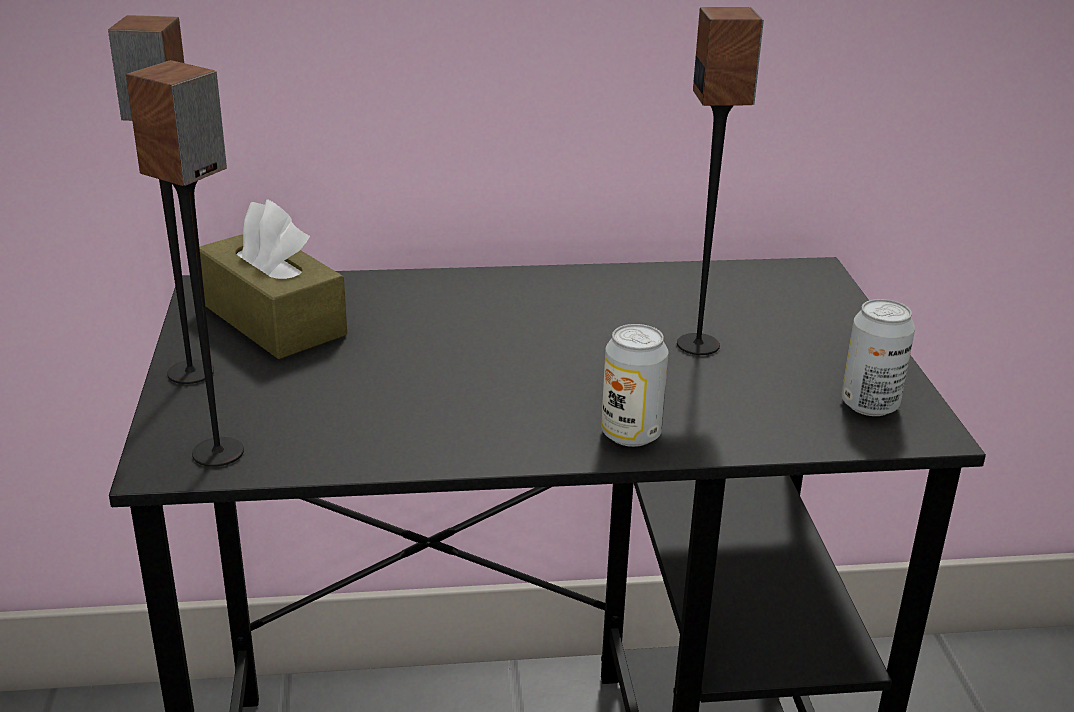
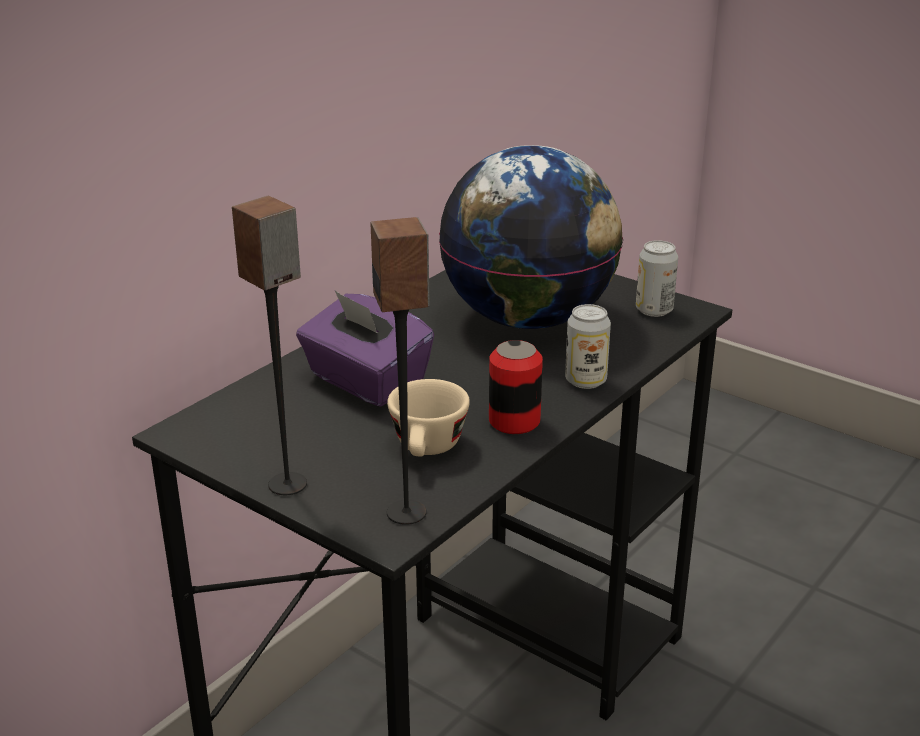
camera: 45 degrees left, 0 degrees up
brown tissue box [199,199,347,359] -> none
speaker [677,7,764,355] -> globe [439,145,623,329]
none -> purple tissue box [296,291,434,407]
none -> beige cup [387,379,470,457]
none -> can [489,340,543,434]

